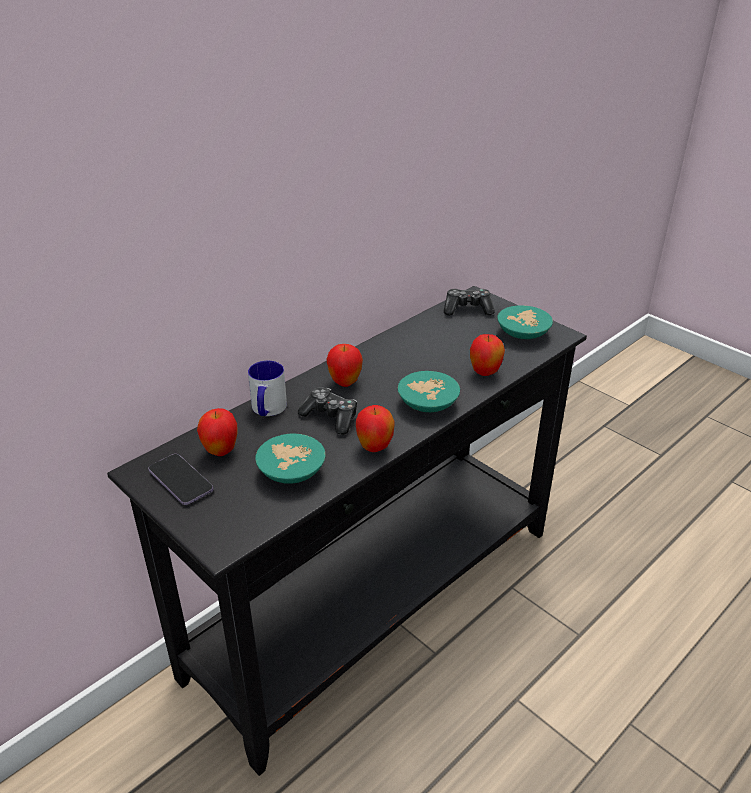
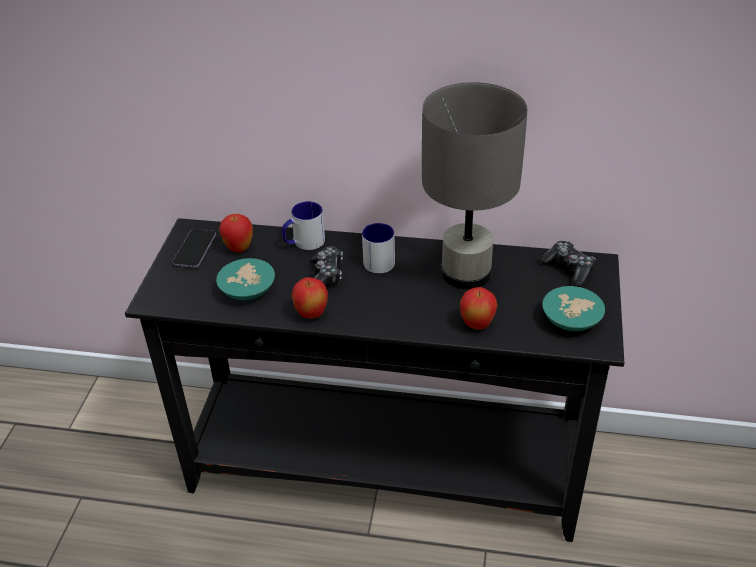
camera: 55 degrees right, 5 degrees up
apple [326,344,363,387] -> mug [362,223,395,274]
turquoise bowl [398,371,460,412] -> none
none -> grey table lamp [422,82,527,289]

